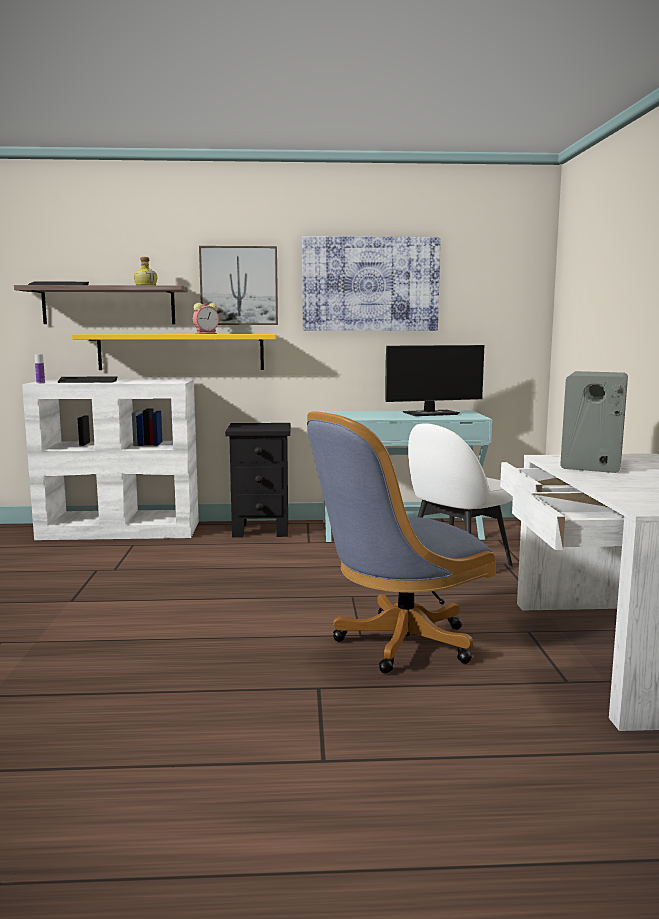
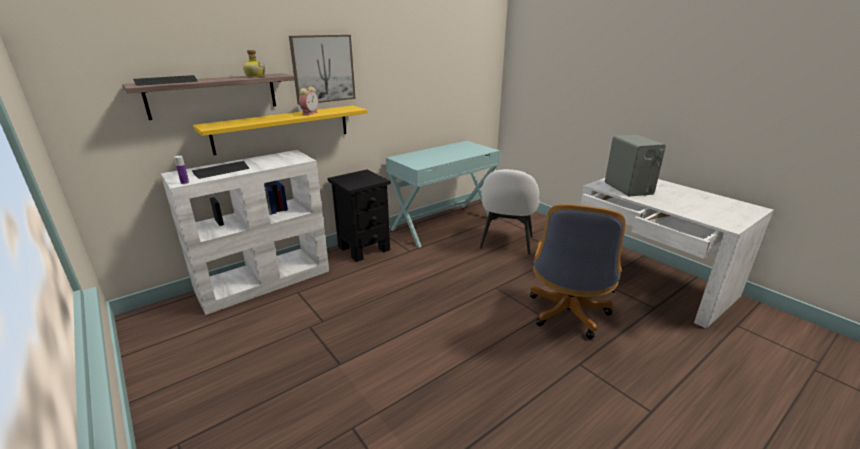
camera: 35 degrees left, 15 degrees up
picture [302,236,440,331] -> none
monitor [385,345,484,416] -> none

